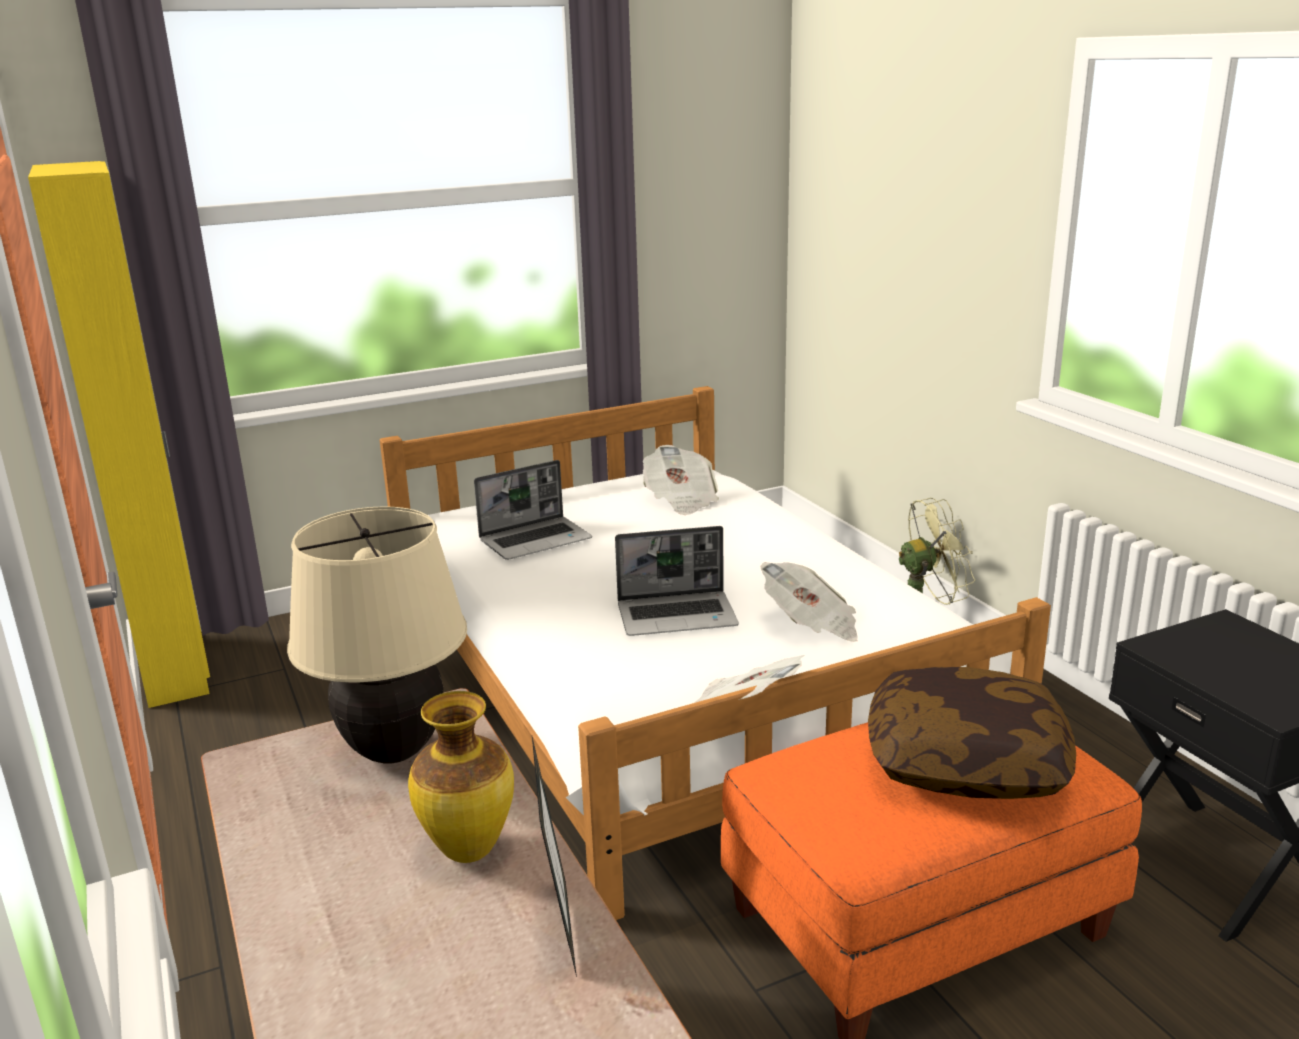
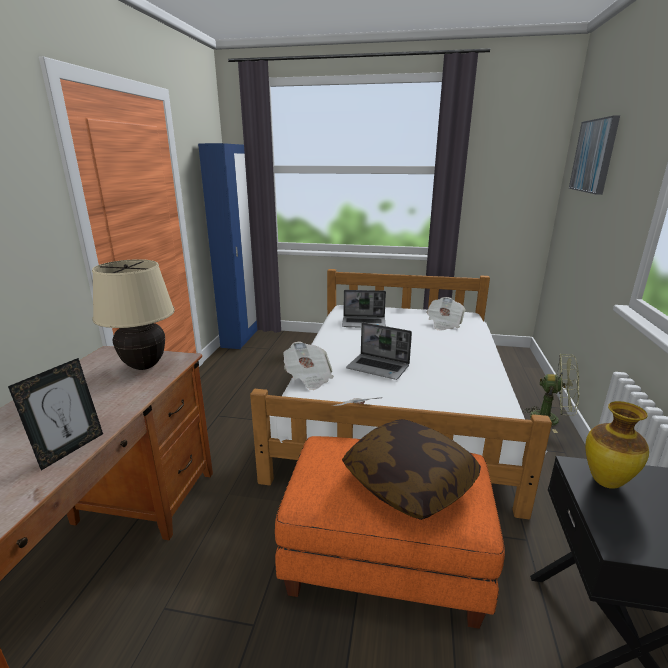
camera: 35 degrees right, 0 degrees up
yellow wardrobe [28,161,210,708] -> blue wardrobe [198,143,258,349]
vase [408,691,514,863] -> vase moved to [585,401,649,489]
newspaper [760,562,858,642] -> newspaper moved to [283,342,334,390]
none -> picture [569,115,620,195]

